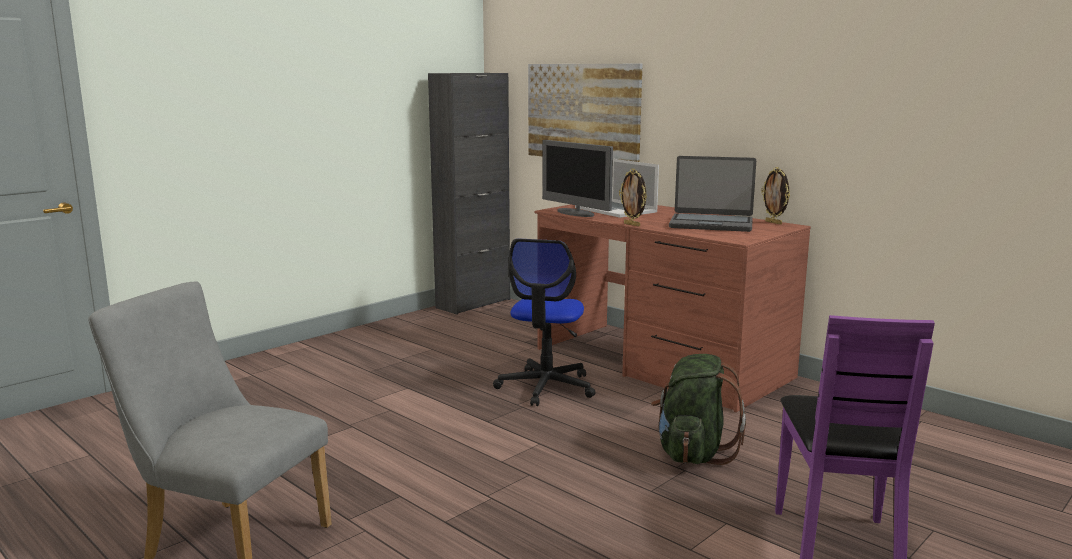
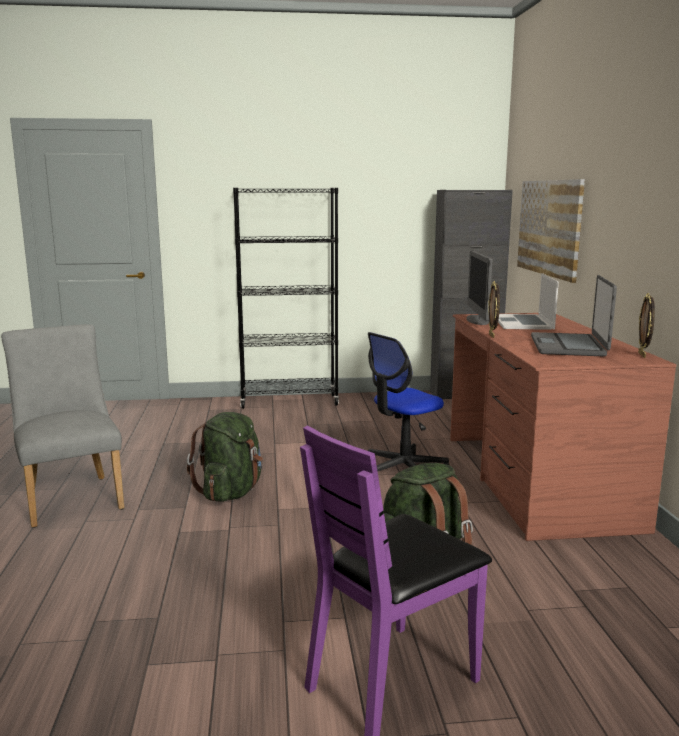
camera: 40 degrees right, 0 degrees up
laptop [669,156,756,232] -> laptop turned 45 degrees clockwise [531,275,617,356]
none -> green backpack [187,412,263,502]
none -> black bookcase [233,188,339,409]

